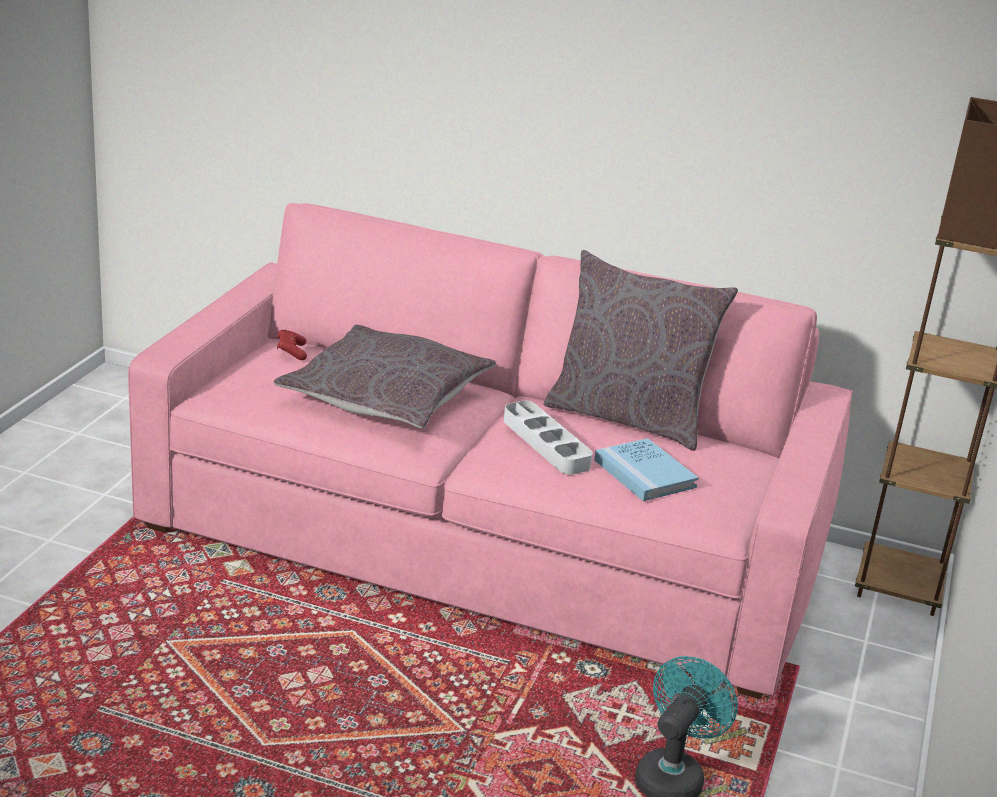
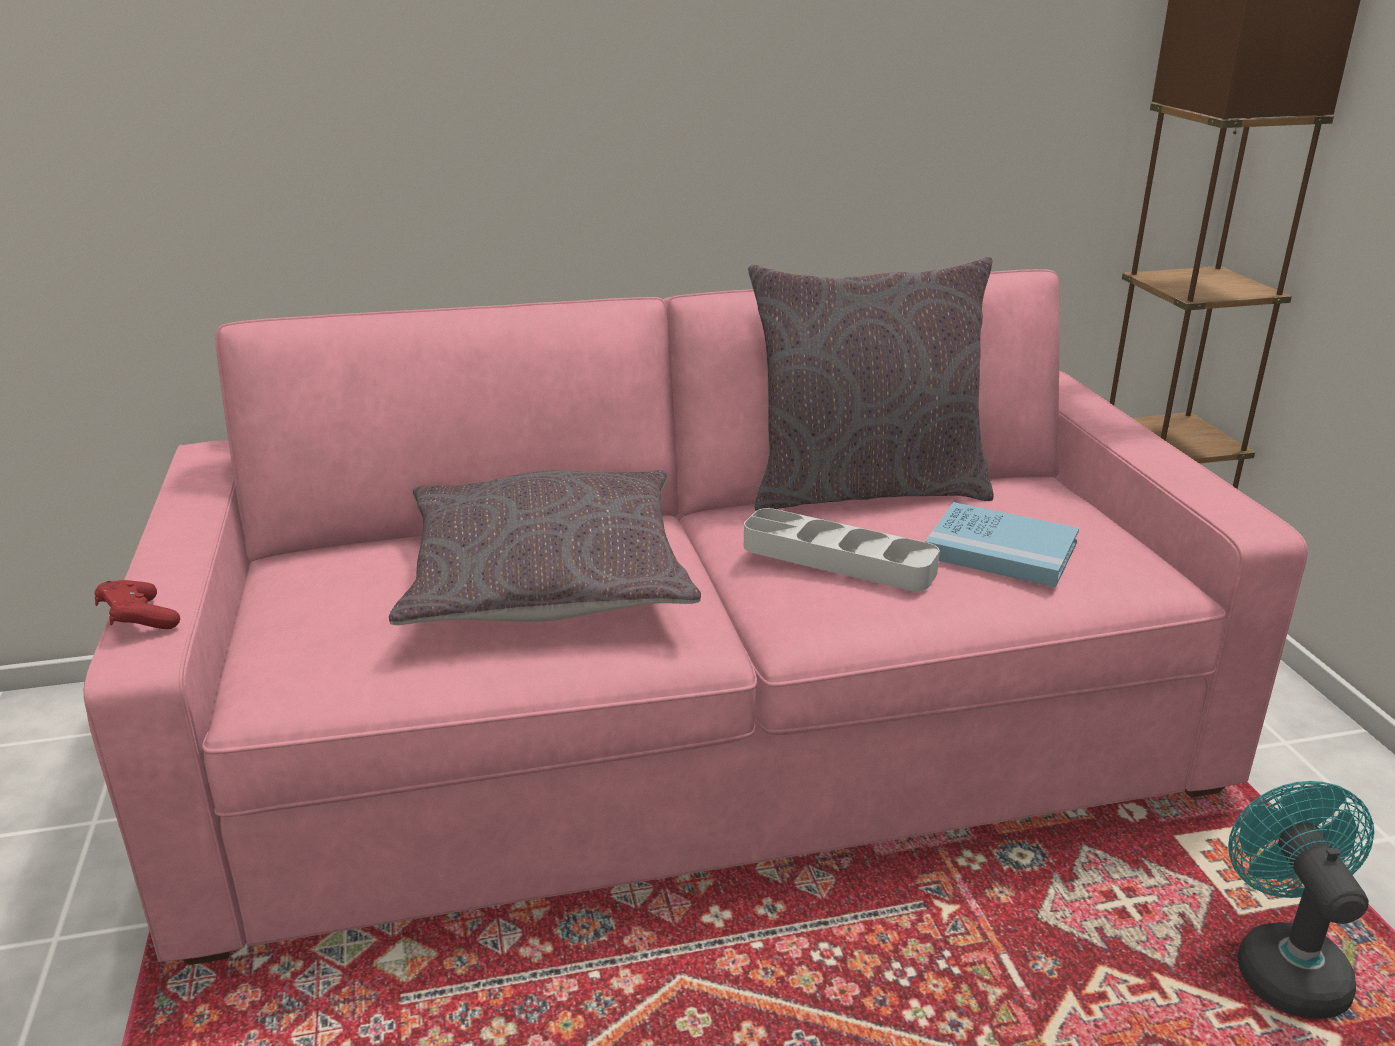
camera: 30 degrees left, 0 degrees up
red game controller [277,330,307,360] -> red game controller moved to [94,580,180,629]

